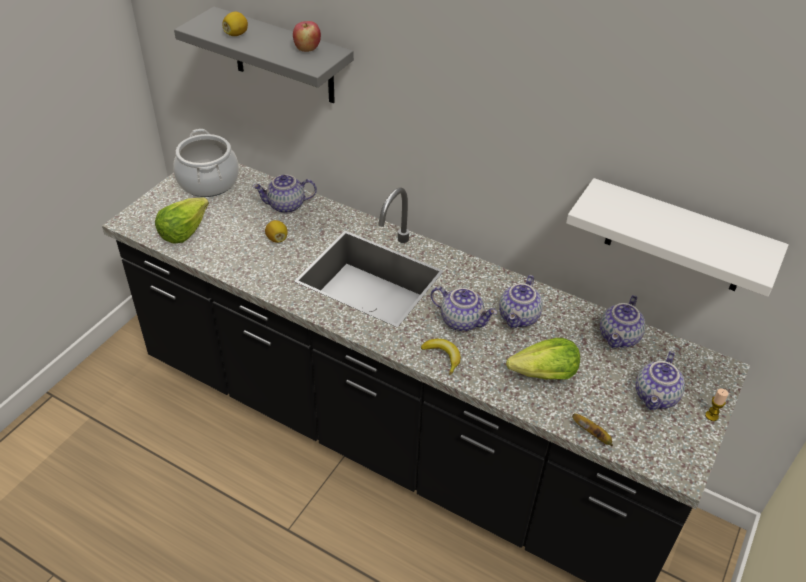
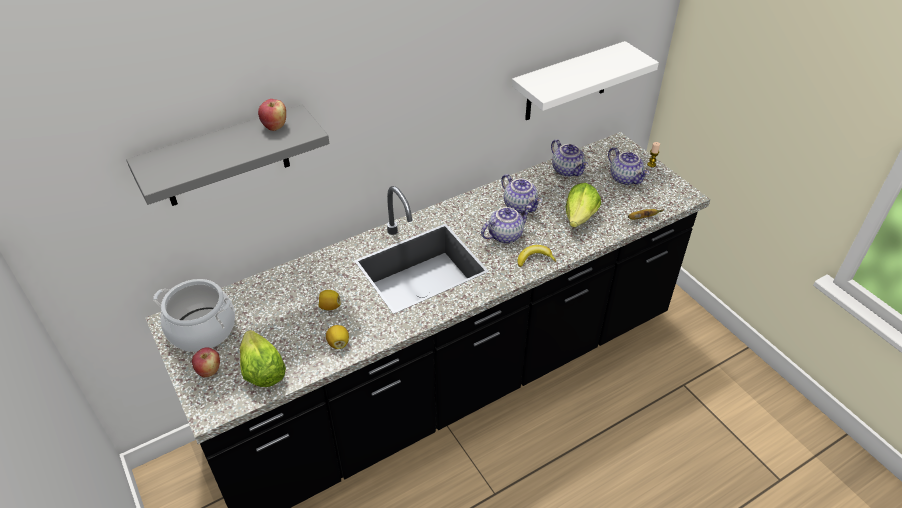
camera: 60 degrees left, 0 degrees up
lemon [223,12,248,36] -> lemon moved to [326,325,349,349]
teapot [252,175,317,213] -> none
none -> apple [192,347,220,377]

